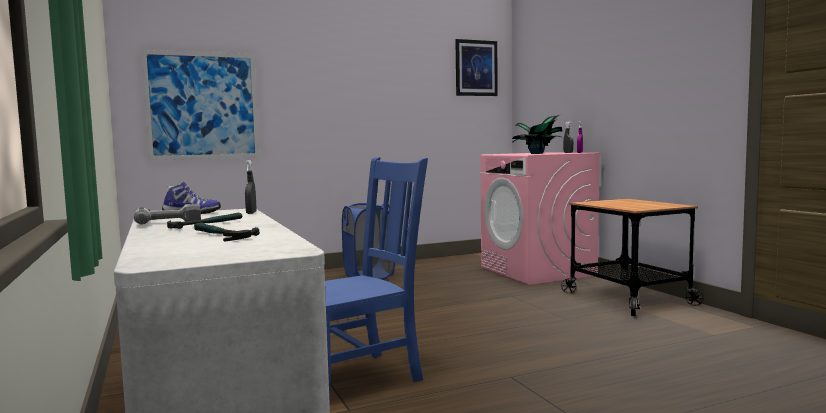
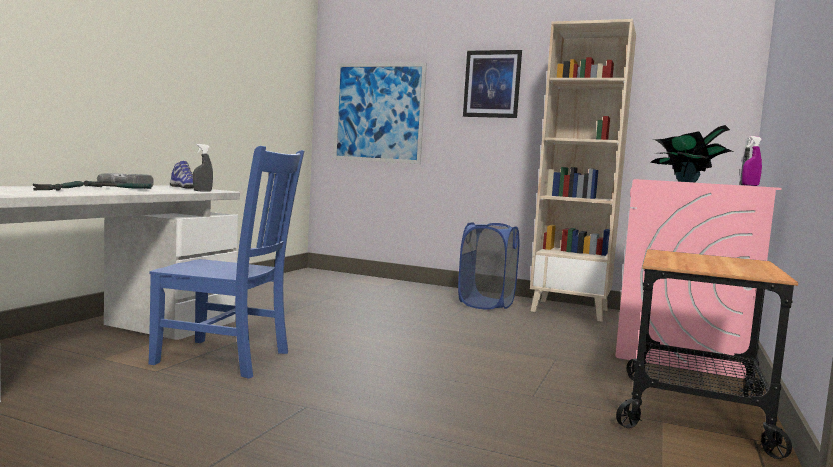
camera: 45 degrees right, 0 degrees up
picture [455,39,498,96] -> picture moved to [463,50,522,118]
none -> beige bookcase [530,19,636,322]

